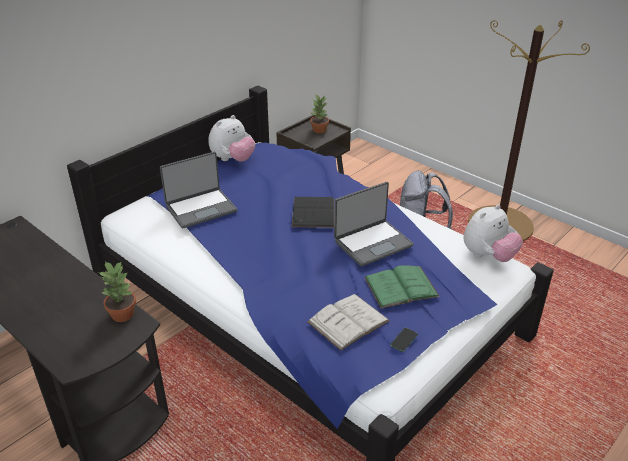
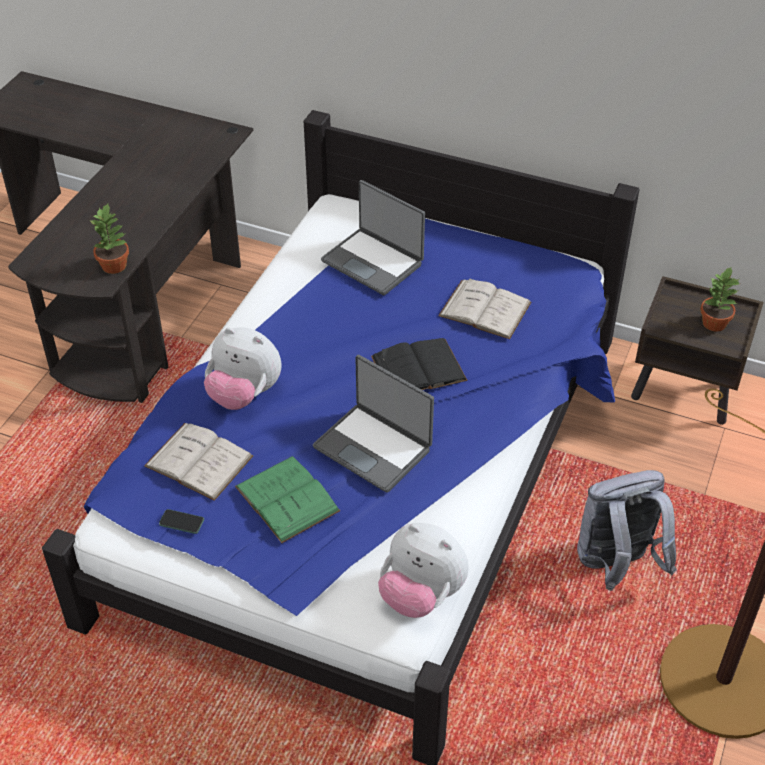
camera: 70 degrees right, 10 degrees up
plush toy [208,115,255,162] -> plush toy moved to [204,327,282,410]
none -> white book [438,278,531,339]

